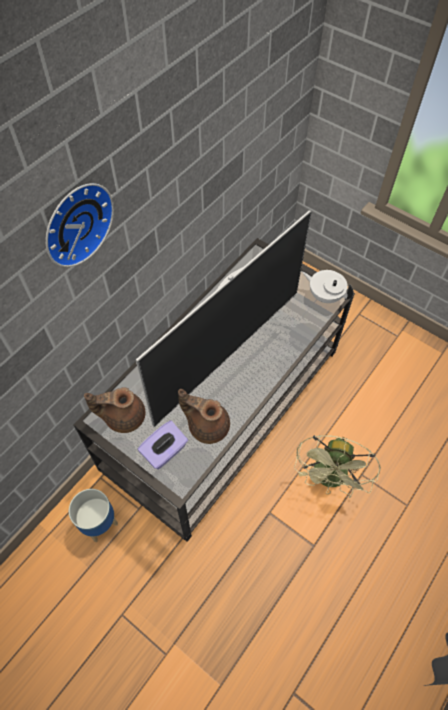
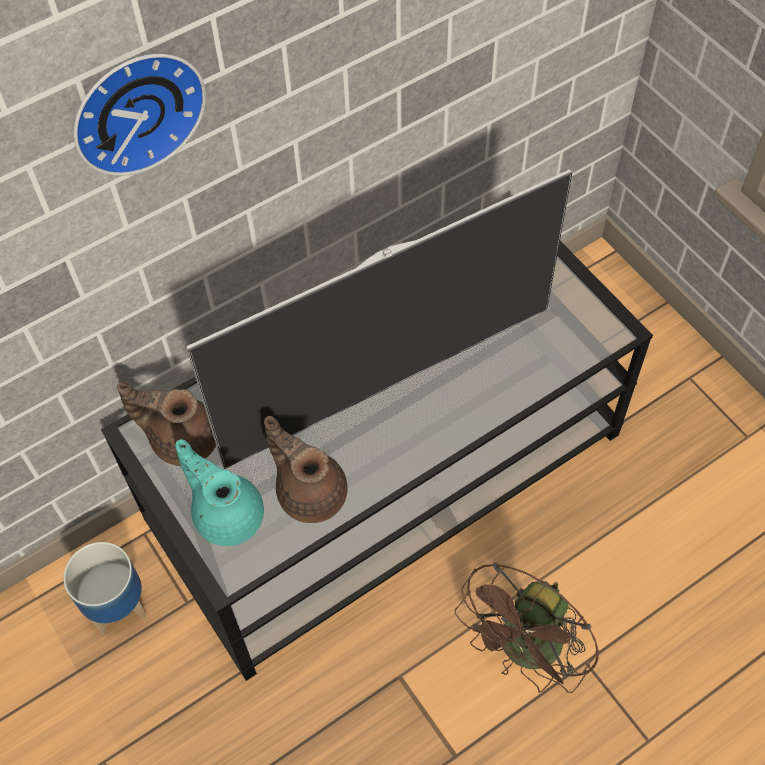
camera: 20 degrees right, 0 degrees up
purple tissue box [138,421,188,469] -> turquoise teapot [175,439,264,546]
green fan [294,435,381,498] -> brown fan [454,562,599,693]
white teapot [303,270,354,303] -> none

